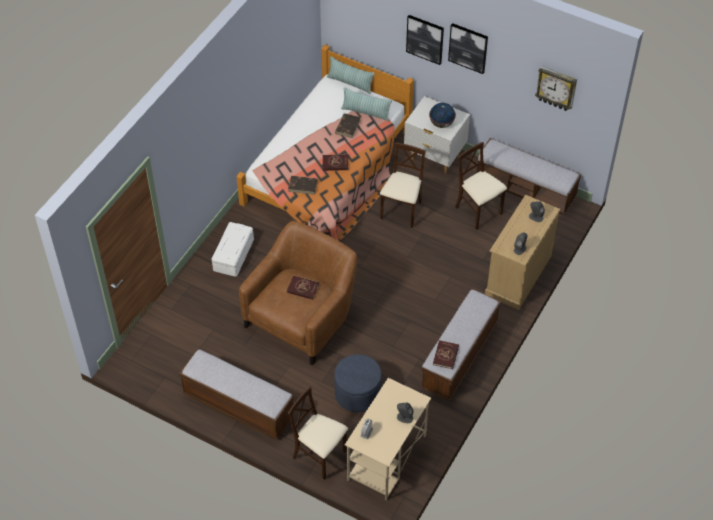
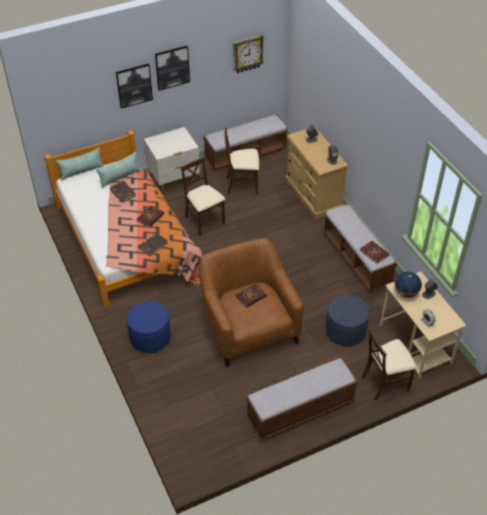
camera: 55 degrees left, 5 degrees down
white storage box [212,222,254,277] -> blue ottoman [127,301,171,353]
globe [429,103,456,128] -> globe moved to [394,272,422,298]

